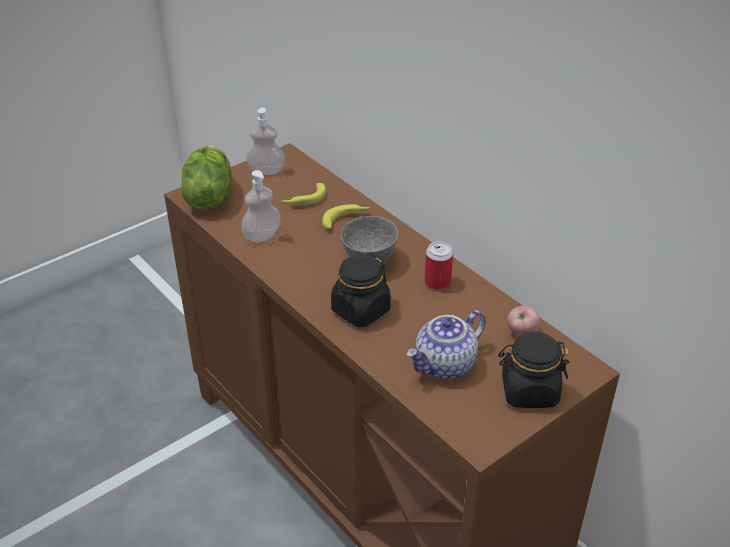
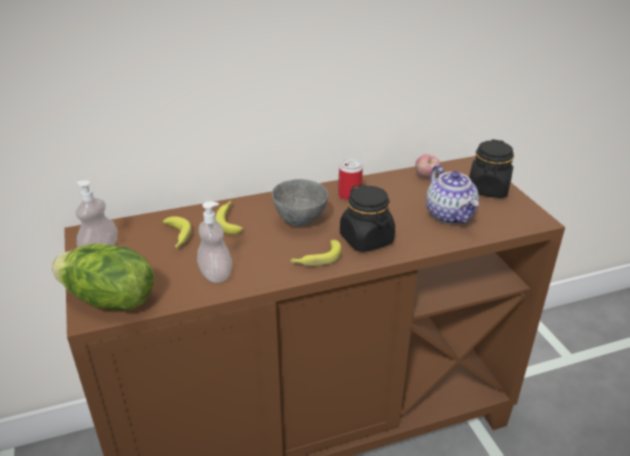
camera: 70 degrees left, 5 degrees down
none -> banana [290,240,342,266]

